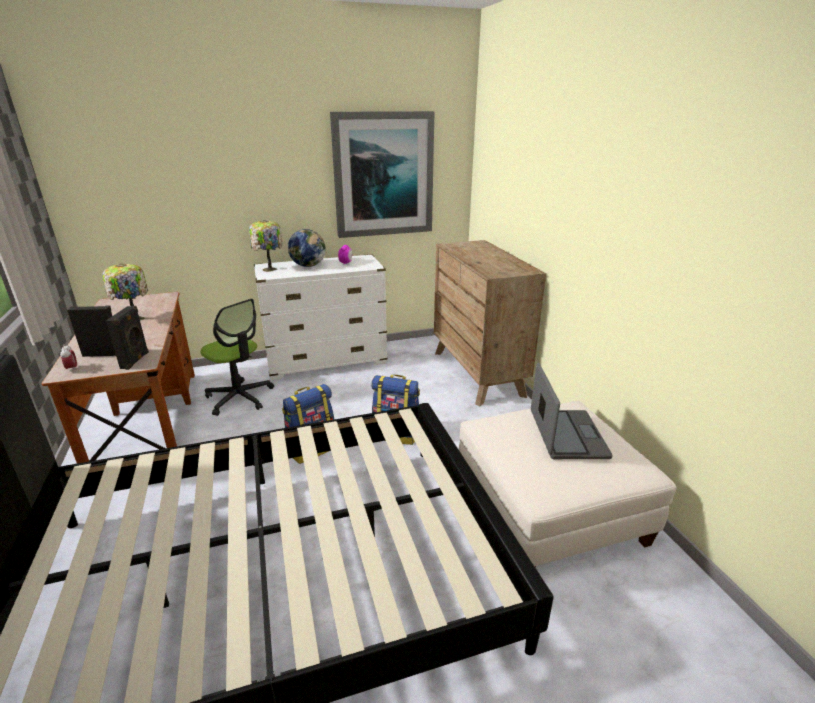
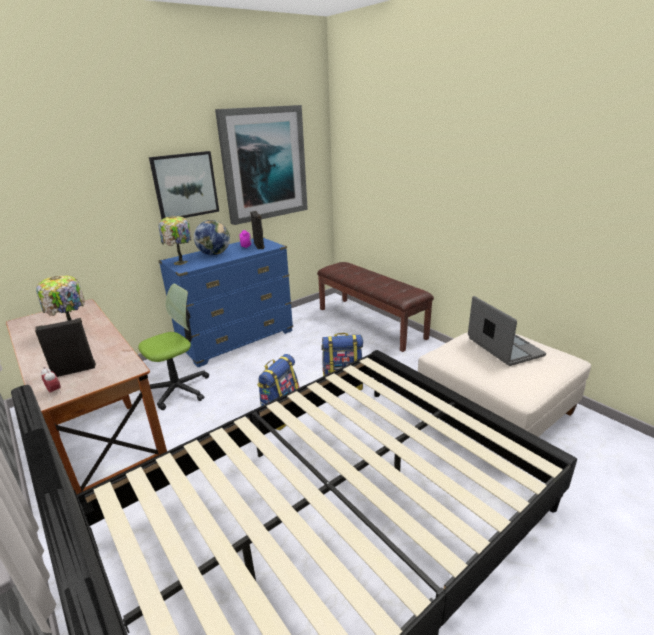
camera: 20 degrees left, 0 degrees up
black speaker [106,306,149,370] -> black speaker moved to [250,211,265,250]
office chair [200,299,274,416] -> office chair turned 60 degrees counterclockwise [138,284,209,410]
white dresser [254,254,388,380] -> blue dresser [158,237,293,367]
brown dresser [434,240,546,406] -> brown bench [317,262,434,352]
none -> picture [149,151,219,219]

